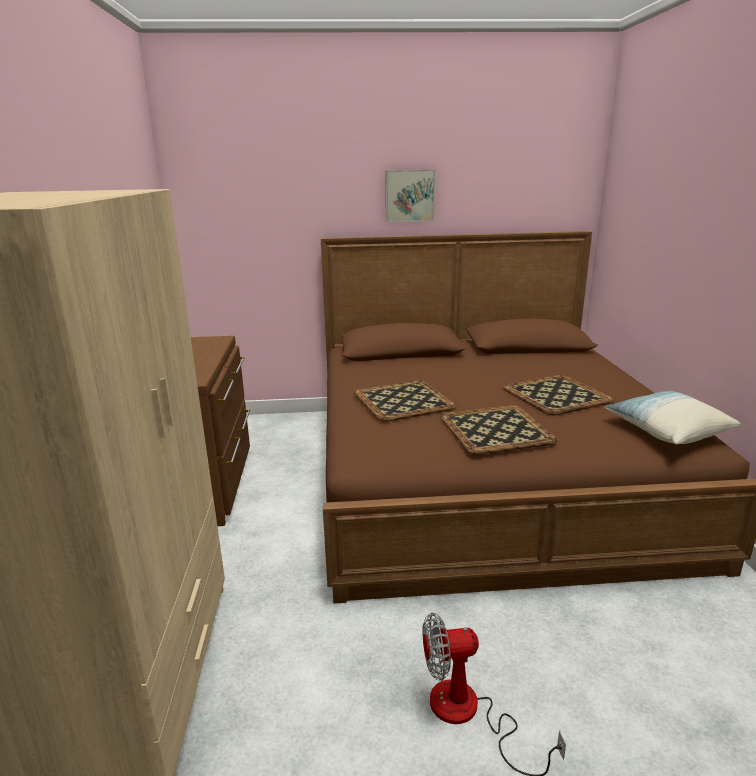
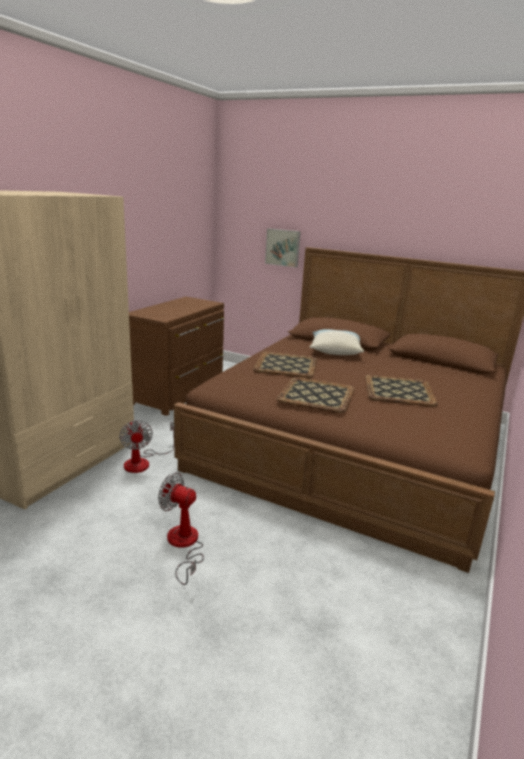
camera: 30 degrees right, 0 degrees up
picture [385,170,435,222] -> picture moved to [265,228,301,268]
pillow [604,391,741,445] -> pillow moved to [310,329,364,355]
none -> fan [119,420,174,473]

